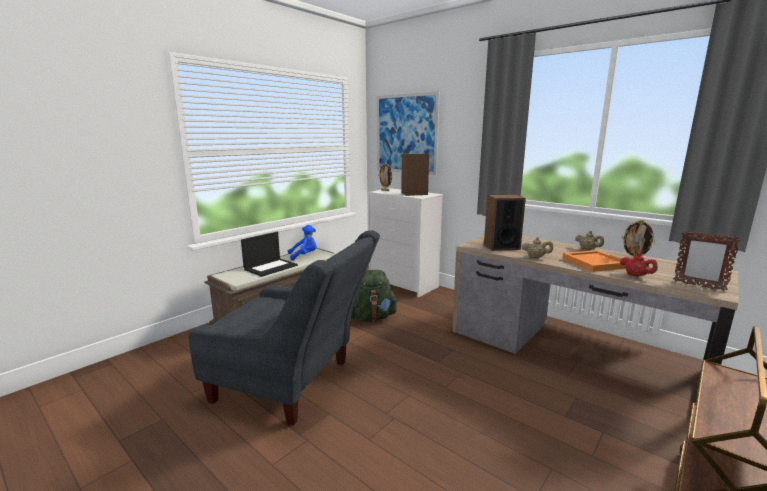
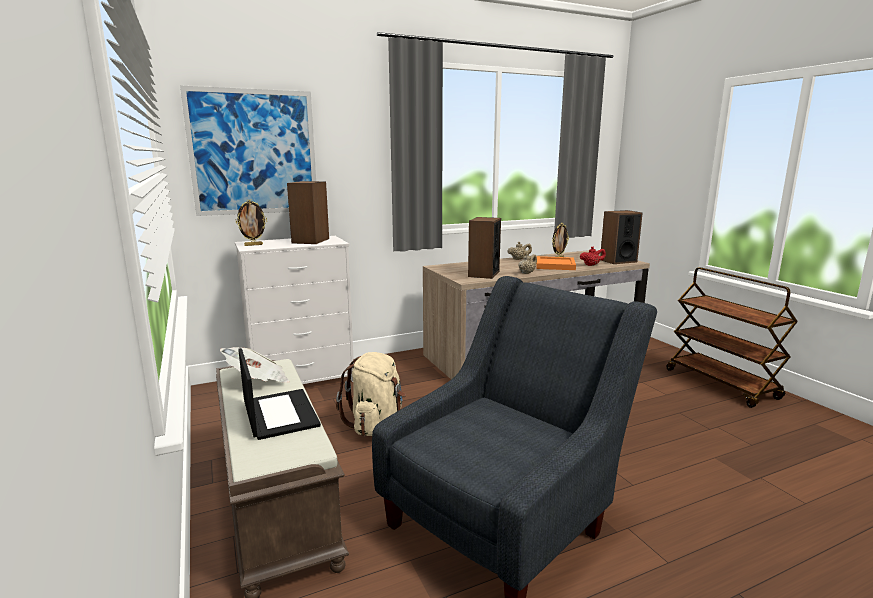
camera: 65 degrees left, 0 degrees up
blue plush toy [288,225,317,260] -> newspaper [220,347,289,383]
green backpack [351,270,397,322] -> beige backpack [336,352,406,436]
picture frame [674,231,741,291] -> speaker [600,210,643,264]

